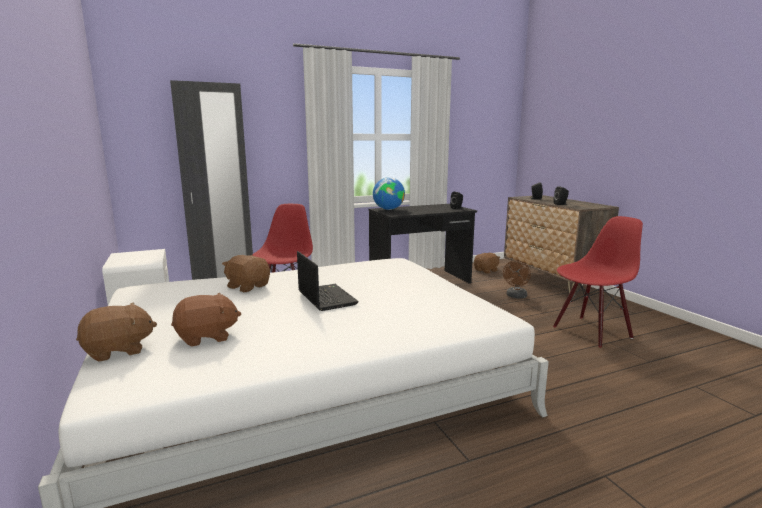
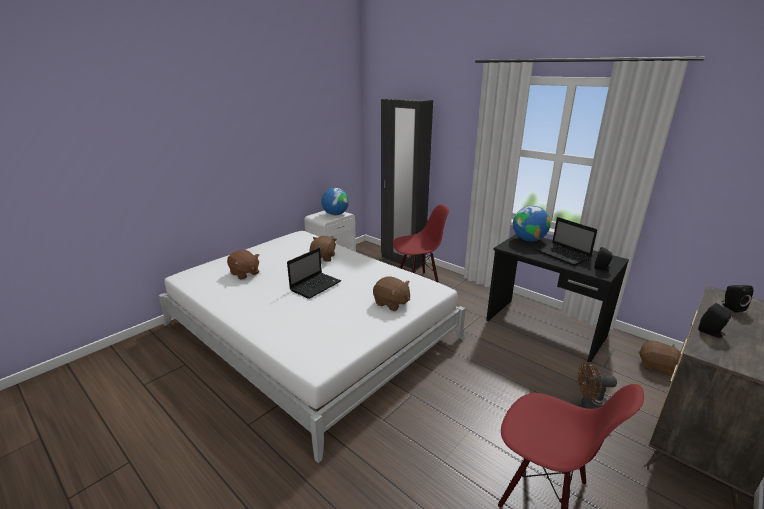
camera: 65 degrees right, 10 degrees up
brown plush toy [76,303,157,362] -> brown plush toy moved to [373,276,410,311]
none -> globe [321,188,349,215]
none -> laptop [535,217,597,266]

